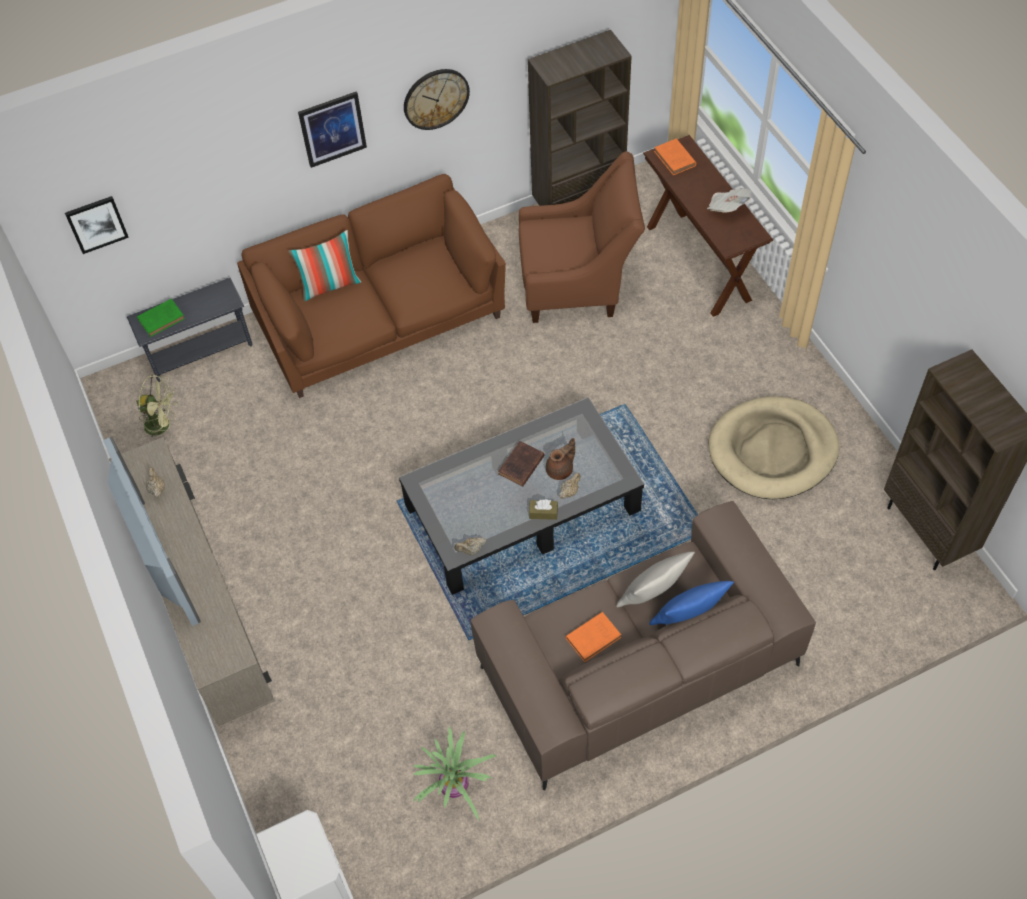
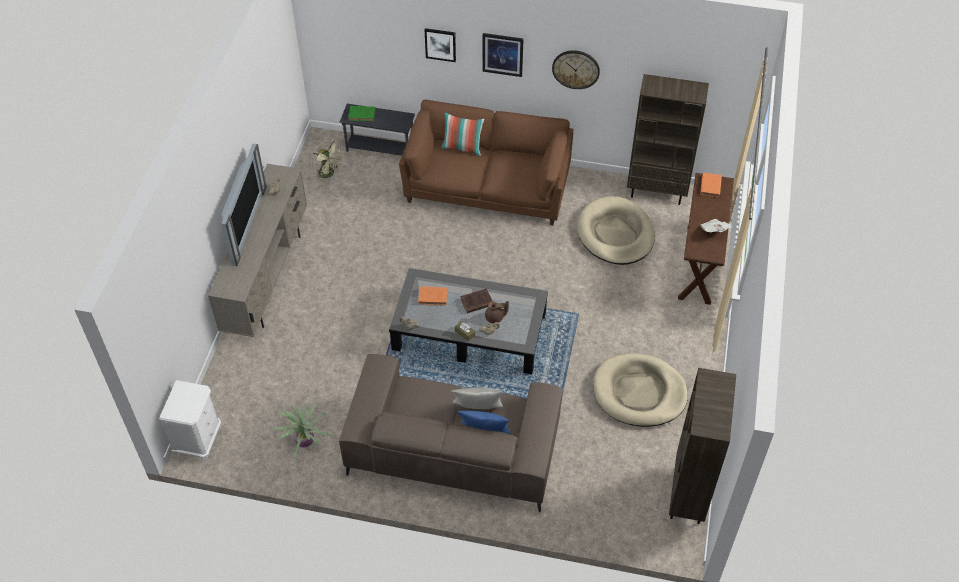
camera: 35 degrees right, 5 degrees down
picture [65,196,129,254] -> picture moved to [425,28,456,62]
brown armchair [519,151,645,323] -> beige dog bed [577,196,655,265]
orange book [565,612,621,662] -> orange book moved to [418,286,448,305]

